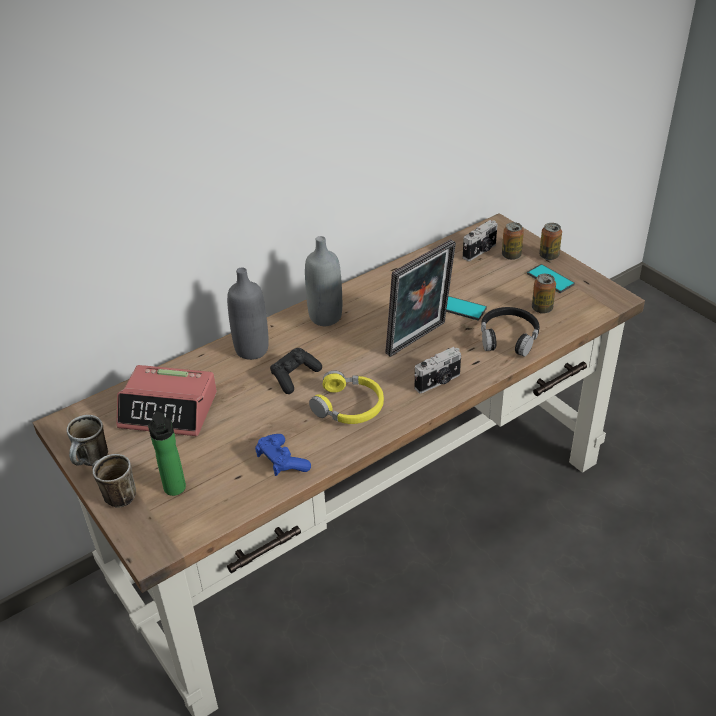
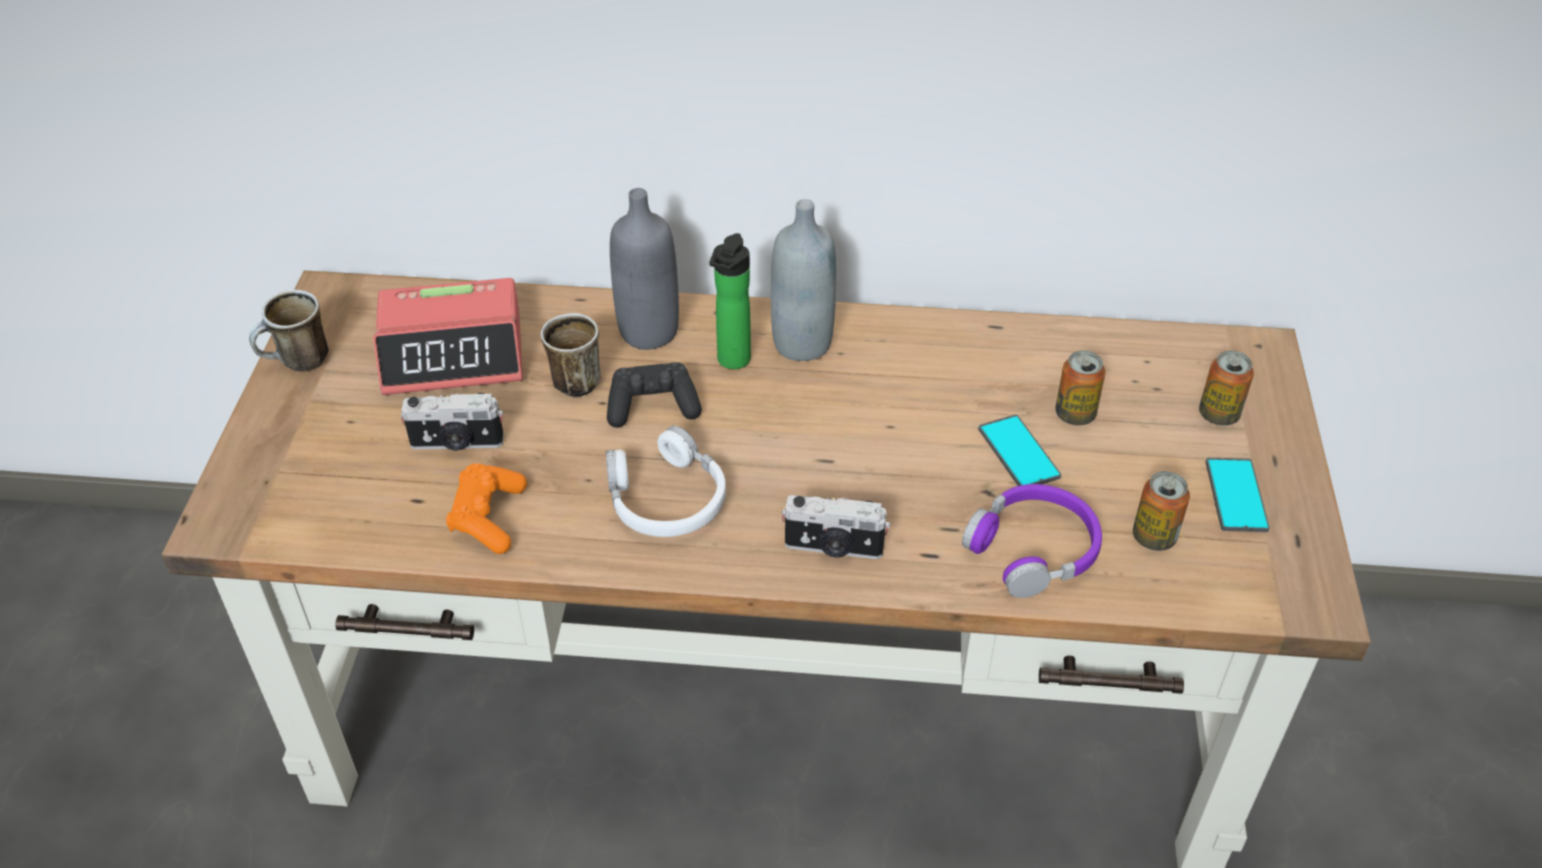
camera: 40 degrees right, 5 degrees up
mug [92,454,136,508] -> mug moved to [540,313,601,397]
alarm clock [116,365,217,436] -> alarm clock turned 60 degrees counterclockwise [373,278,523,395]
bottle [148,412,186,496] -> bottle moved to [710,233,751,369]
blue game controller [255,434,311,476] -> orange game controller [446,463,527,554]
yellow headphones [309,370,384,424] -> white headphones [606,426,726,537]
picture frame [385,239,456,357] -> none
camera [463,220,498,261] -> camera moved to [401,393,504,450]
black headphones [481,307,539,357] -> purple headphones [962,484,1102,598]
can [539,223,562,260] -> can moved to [1055,351,1105,425]

